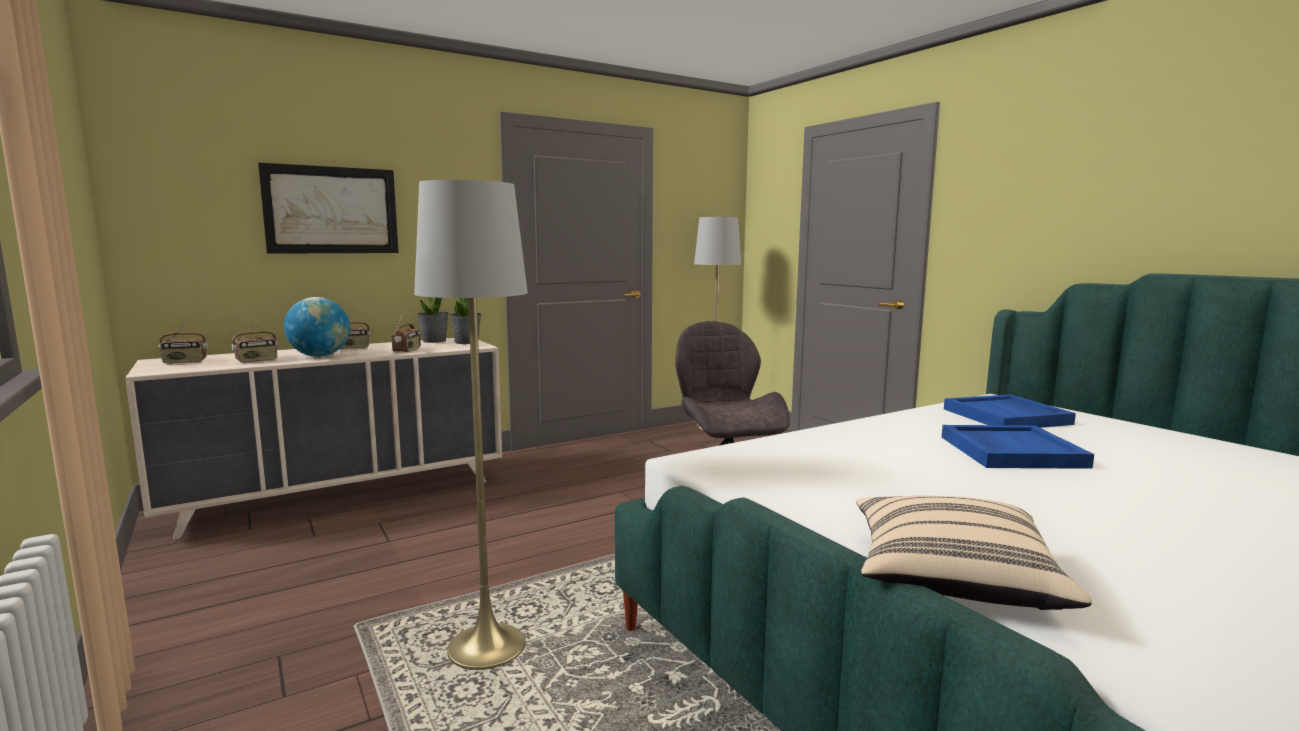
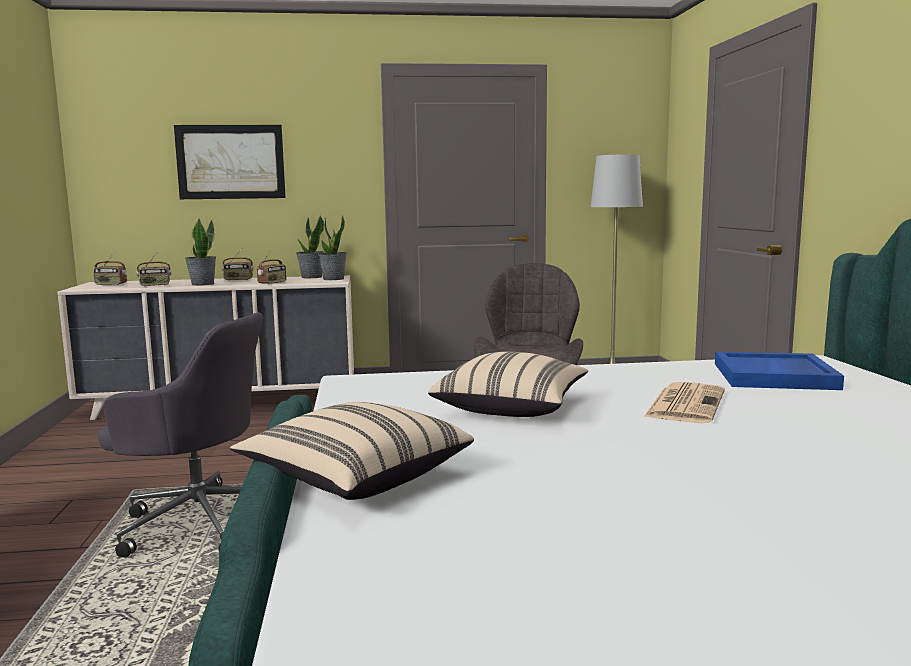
camera: 25 degrees right, 0 degrees up
globe [284,297,350,357] -> potted plant [185,219,216,286]
grey floor lamp [414,179,528,670] -> grey office chair [98,312,263,558]
blue tray [942,425,1094,469] -> newspaper [644,382,725,423]
none -> beige pillow [428,352,588,417]

